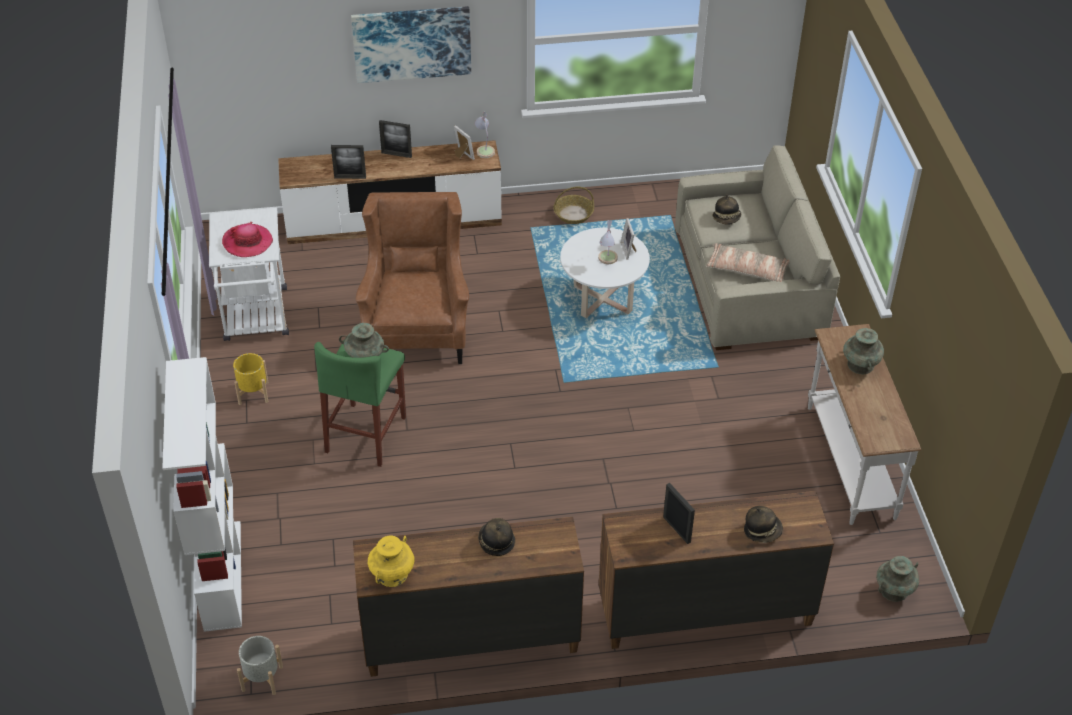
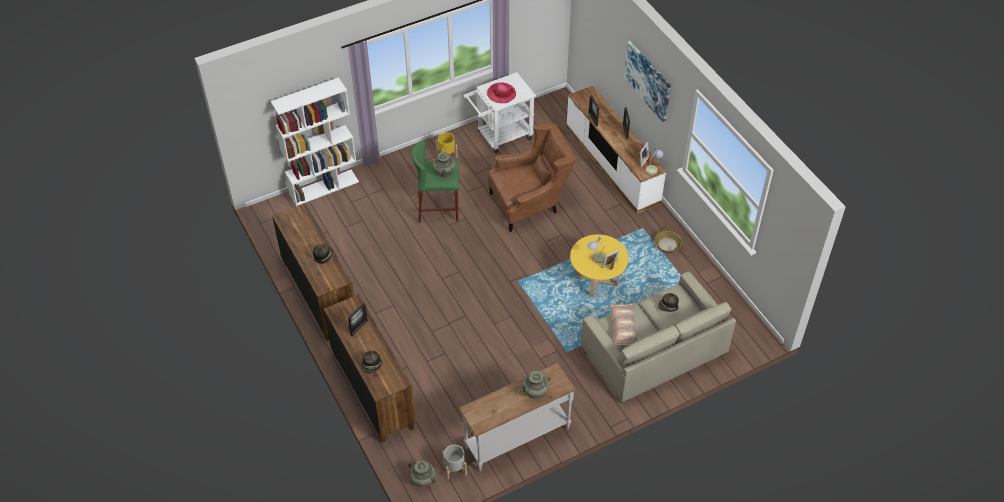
camera: 70 degrees right, 5 degrees up
grey planter [237,636,283,695] -> grey planter moved to [442,445,467,479]
yellow vase [368,536,414,587] -> none
white coffee table [560,228,650,318] -> yellow coffee table [570,235,628,297]

